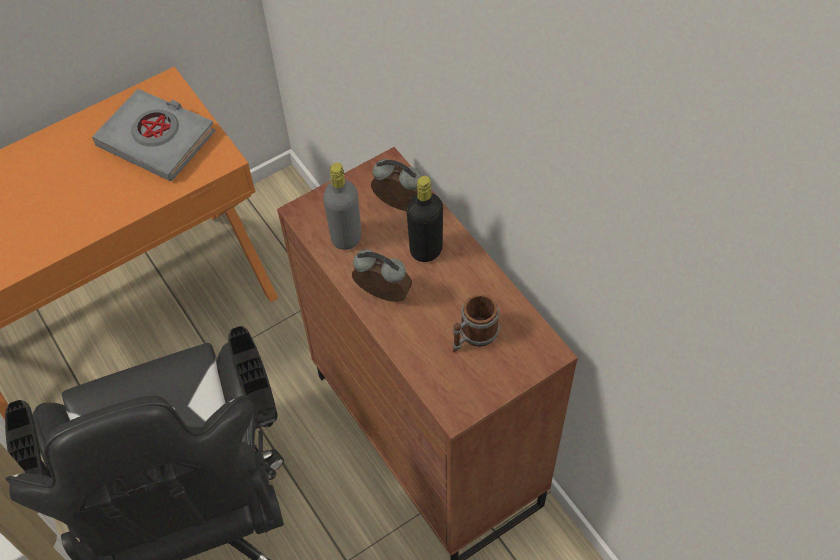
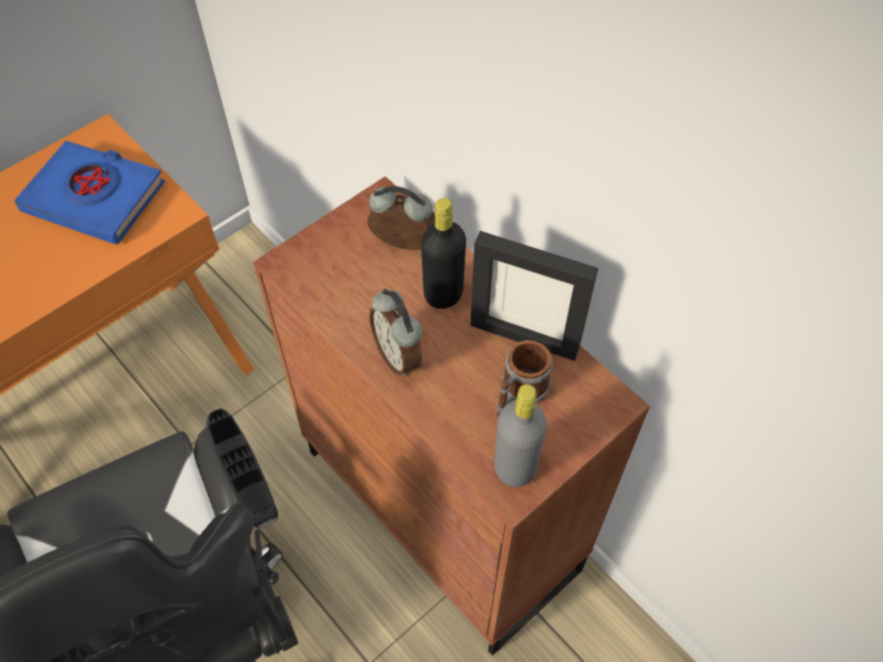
camera: 10 degrees left, 0 degrees up
grey book [92,89,216,181] -> blue book [14,141,165,244]
grey bottle [323,163,361,250] -> grey bottle moved to [494,384,547,487]
alarm clock [352,249,412,302] -> alarm clock turned 135 degrees counterclockwise [369,289,422,377]
none -> picture frame [470,231,598,361]

